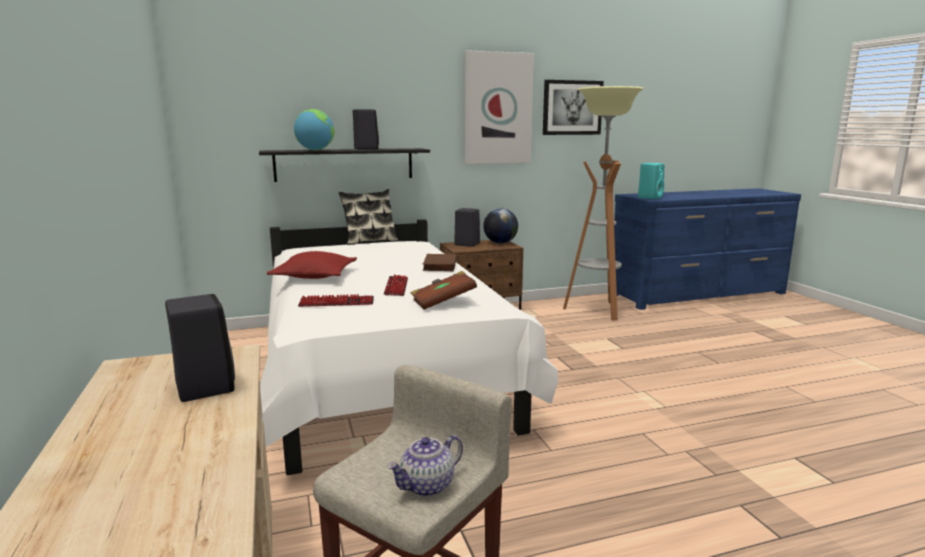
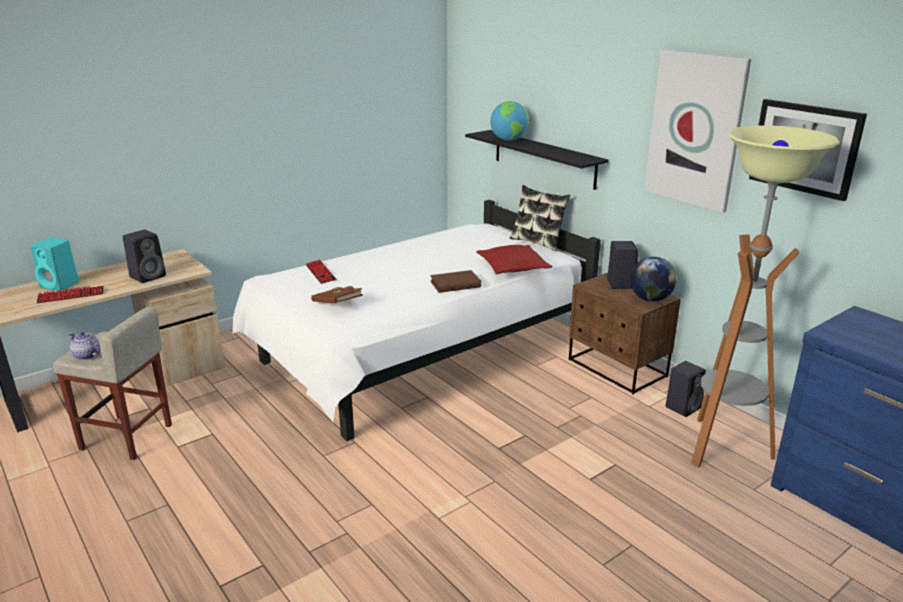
camera: 70 degrees right, 10 degrees up
red pillow [267,251,357,279] -> red pillow moved to [476,245,553,275]
black speaker [353,109,379,150] -> black speaker moved to [665,361,706,417]
keyboard [384,275,408,296] -> keyboard moved to [37,286,104,303]
turquoise speaker [638,163,664,199] -> turquoise speaker moved to [31,237,79,291]

